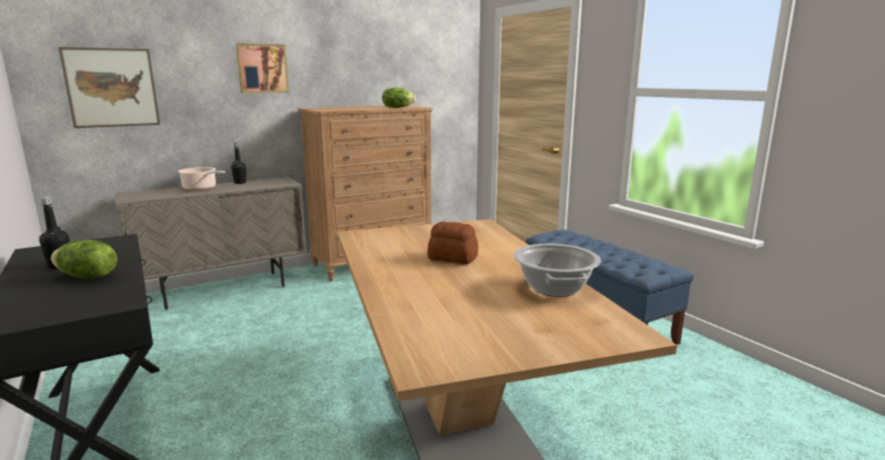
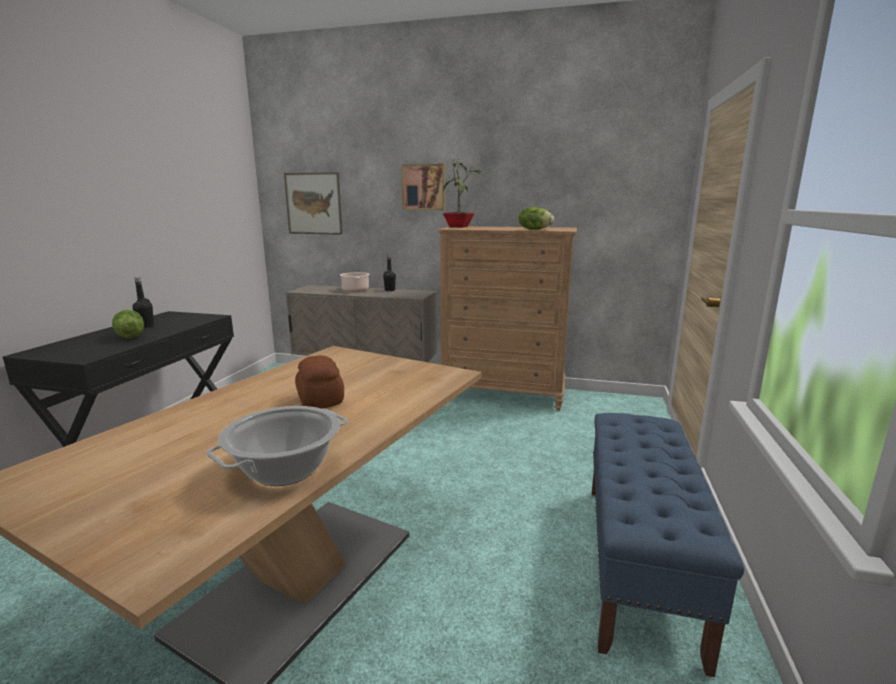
camera: 45 degrees right, 0 degrees up
none -> potted plant [443,159,483,227]

